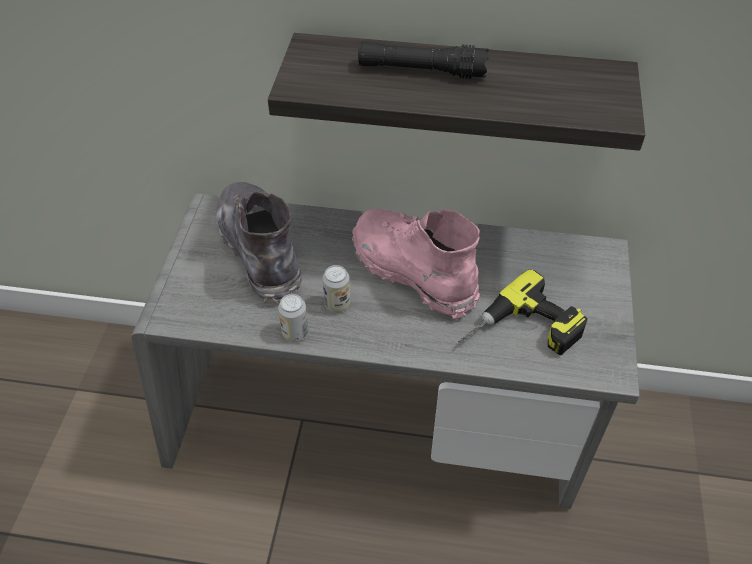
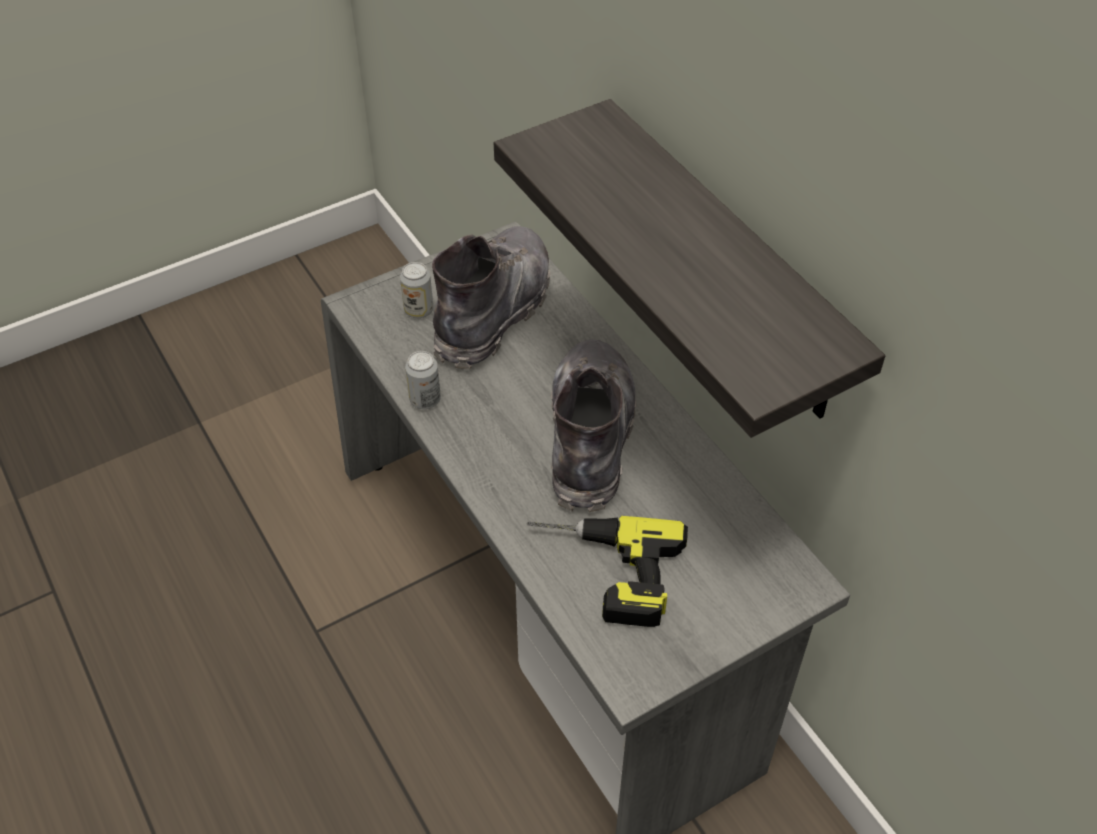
camera: 50 degrees right, 0 degrees up
can [323,265,350,313] -> can moved to [400,262,433,318]
pink boot [352,209,480,320] -> grey boot [551,339,637,512]
black flashlight [358,41,489,79] -> none

